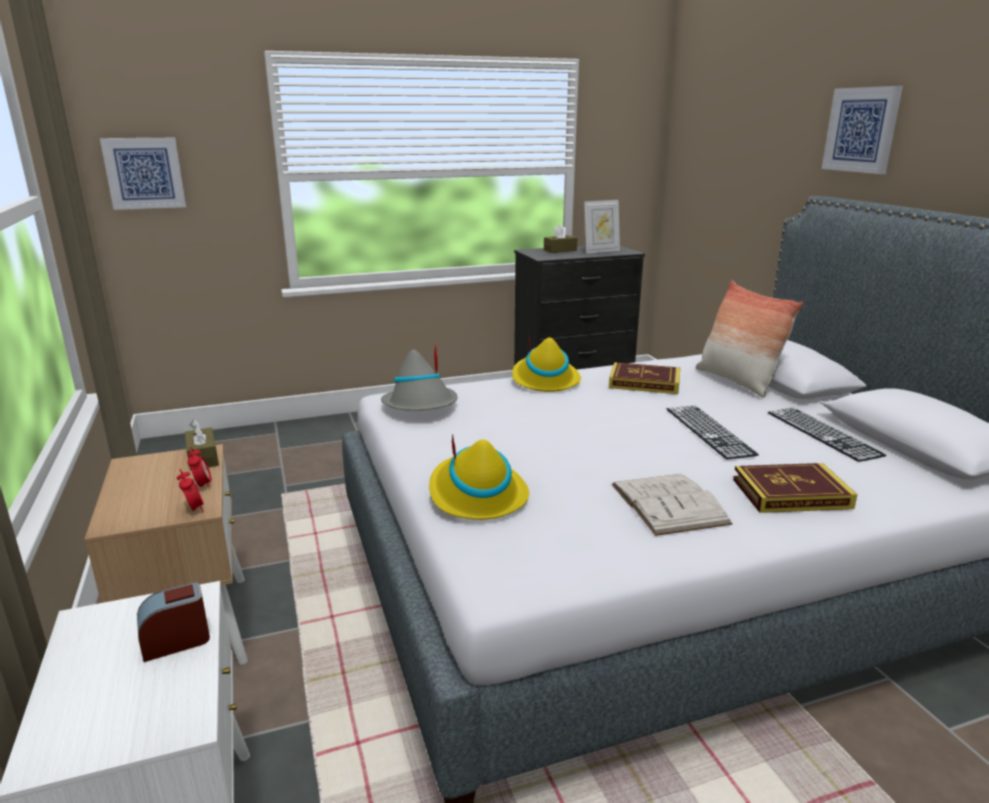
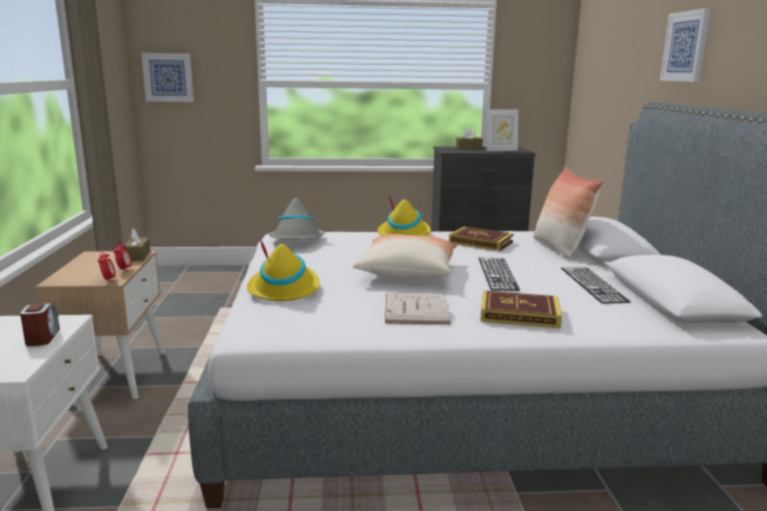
camera: 15 degrees right, 5 degrees down
alarm clock [137,583,210,662] -> alarm clock turned 90 degrees clockwise [20,303,60,346]
none -> pillow [353,234,457,280]

